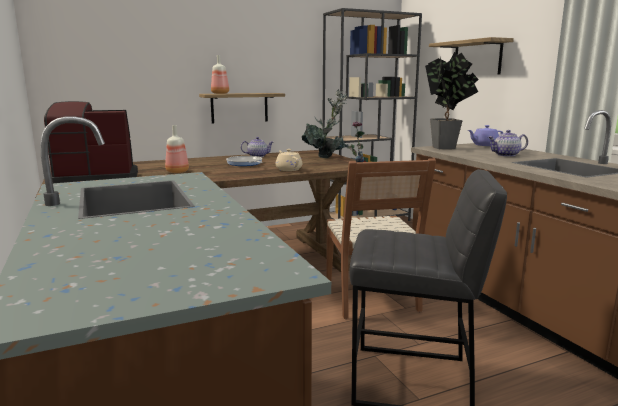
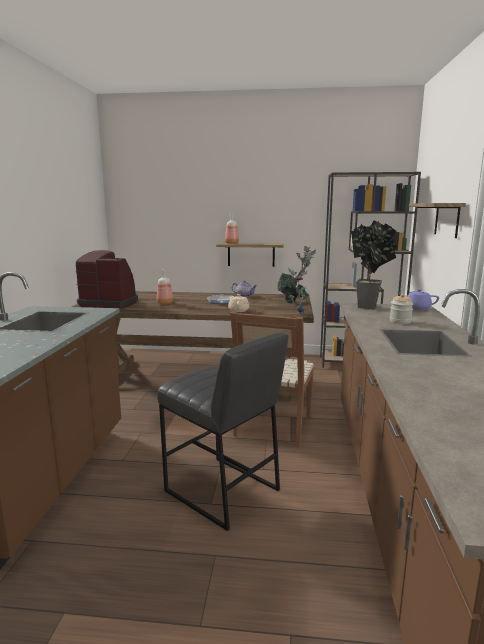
camera: 30 degrees right, 0 degrees up
teapot [488,130,528,157] -> jar [390,293,413,324]

